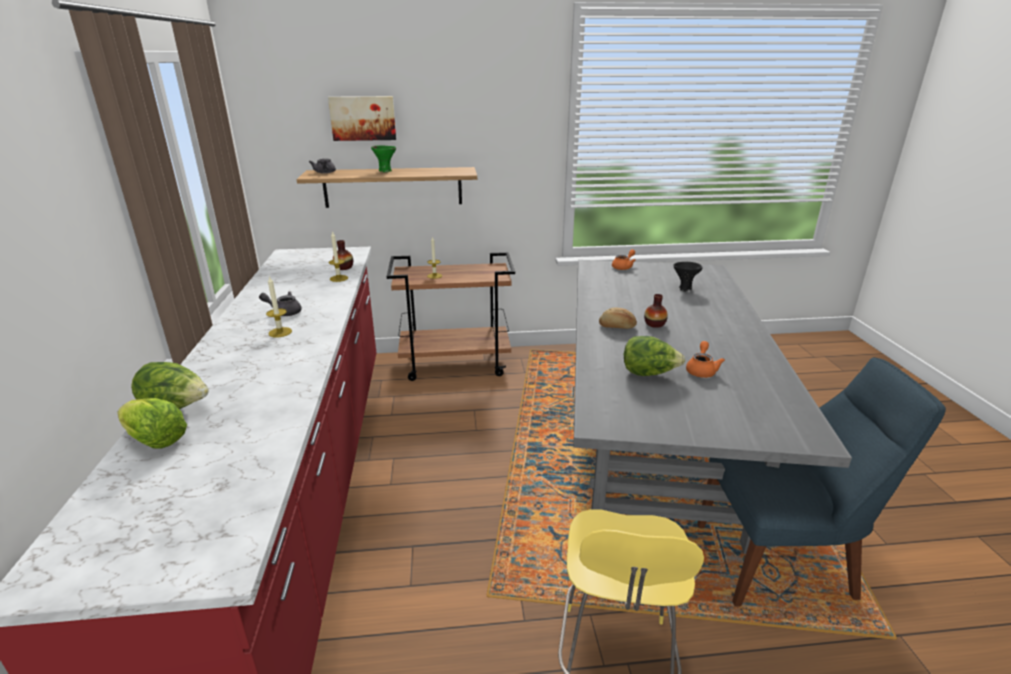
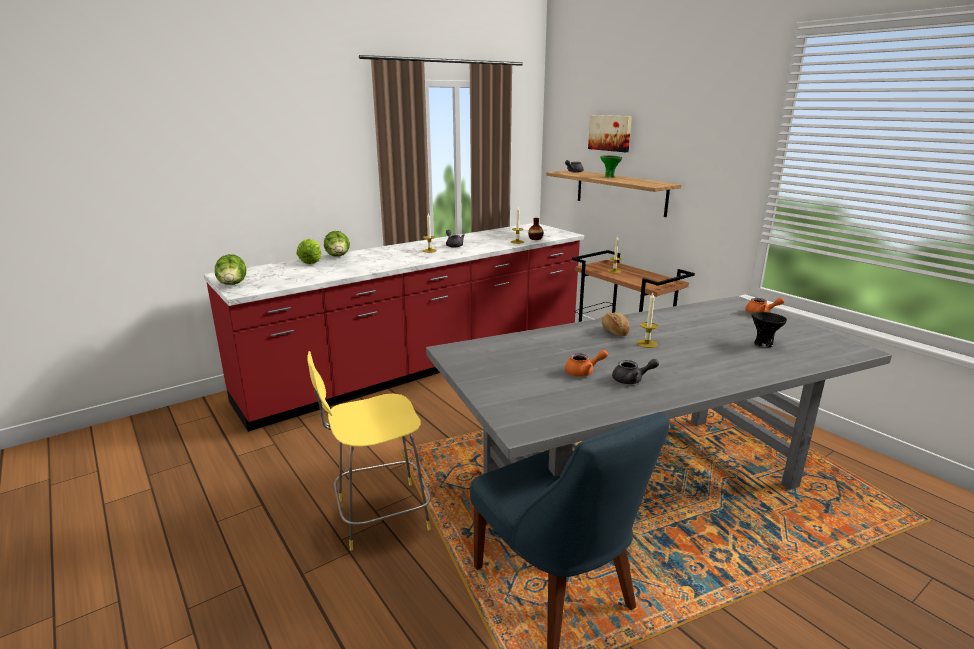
camera: 60 degrees right, 5 degrees down
lettuce [624,336,685,376] -> lettuce moved to [215,254,246,285]
vase [644,294,668,328] -> candle [637,293,658,348]
none -> grey teapot [612,359,659,384]

